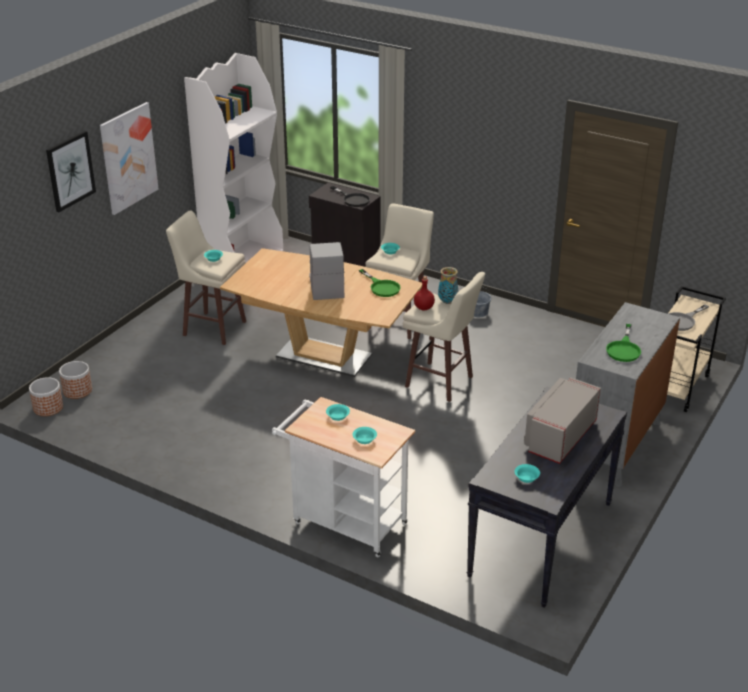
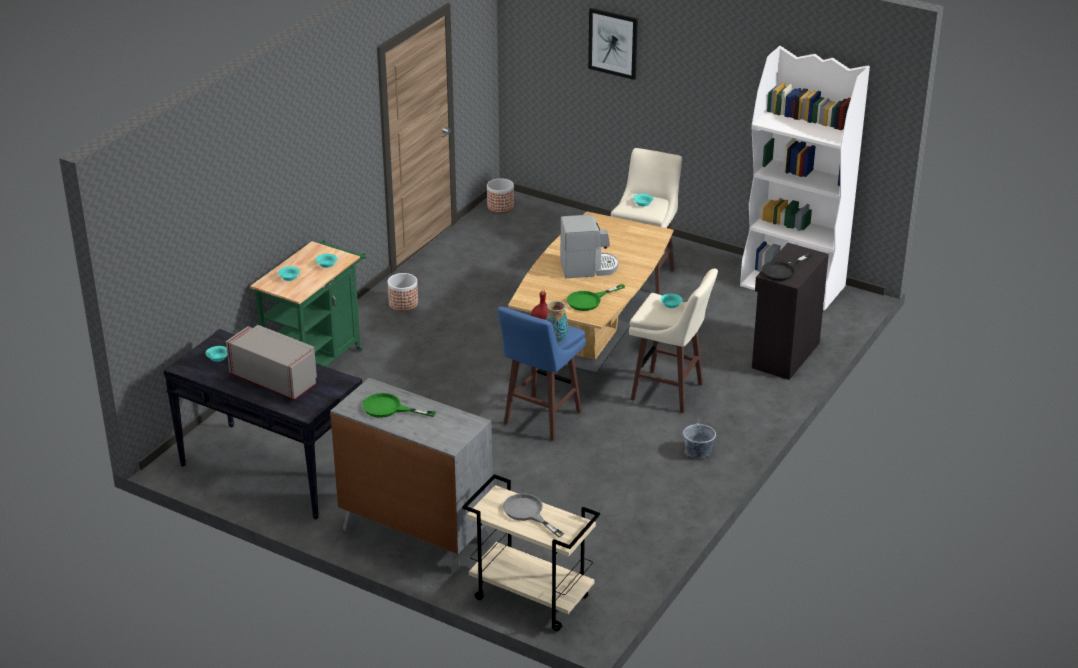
camera: 90 degrees right, 0 degrees up
planter [59,361,92,399] -> planter moved to [388,273,418,311]
picture [100,102,158,215] -> none
white cart [272,397,415,557] -> green cart [250,240,366,367]
beige stool [403,272,485,402] -> blue stool [498,307,586,441]

